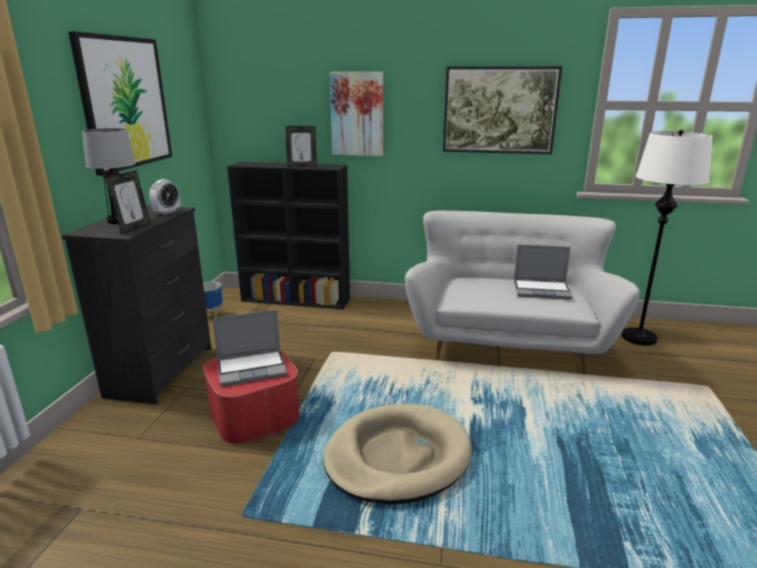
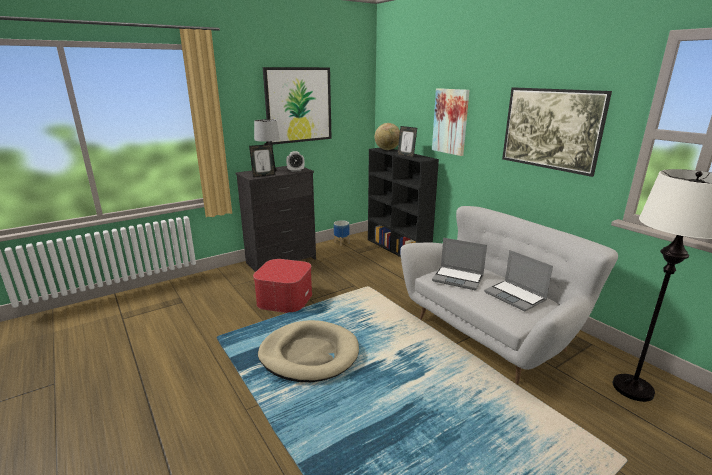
camera: 45 degrees right, 0 degrees up
laptop [212,310,287,386] -> laptop moved to [432,238,487,290]
none -> globe [375,123,400,150]

